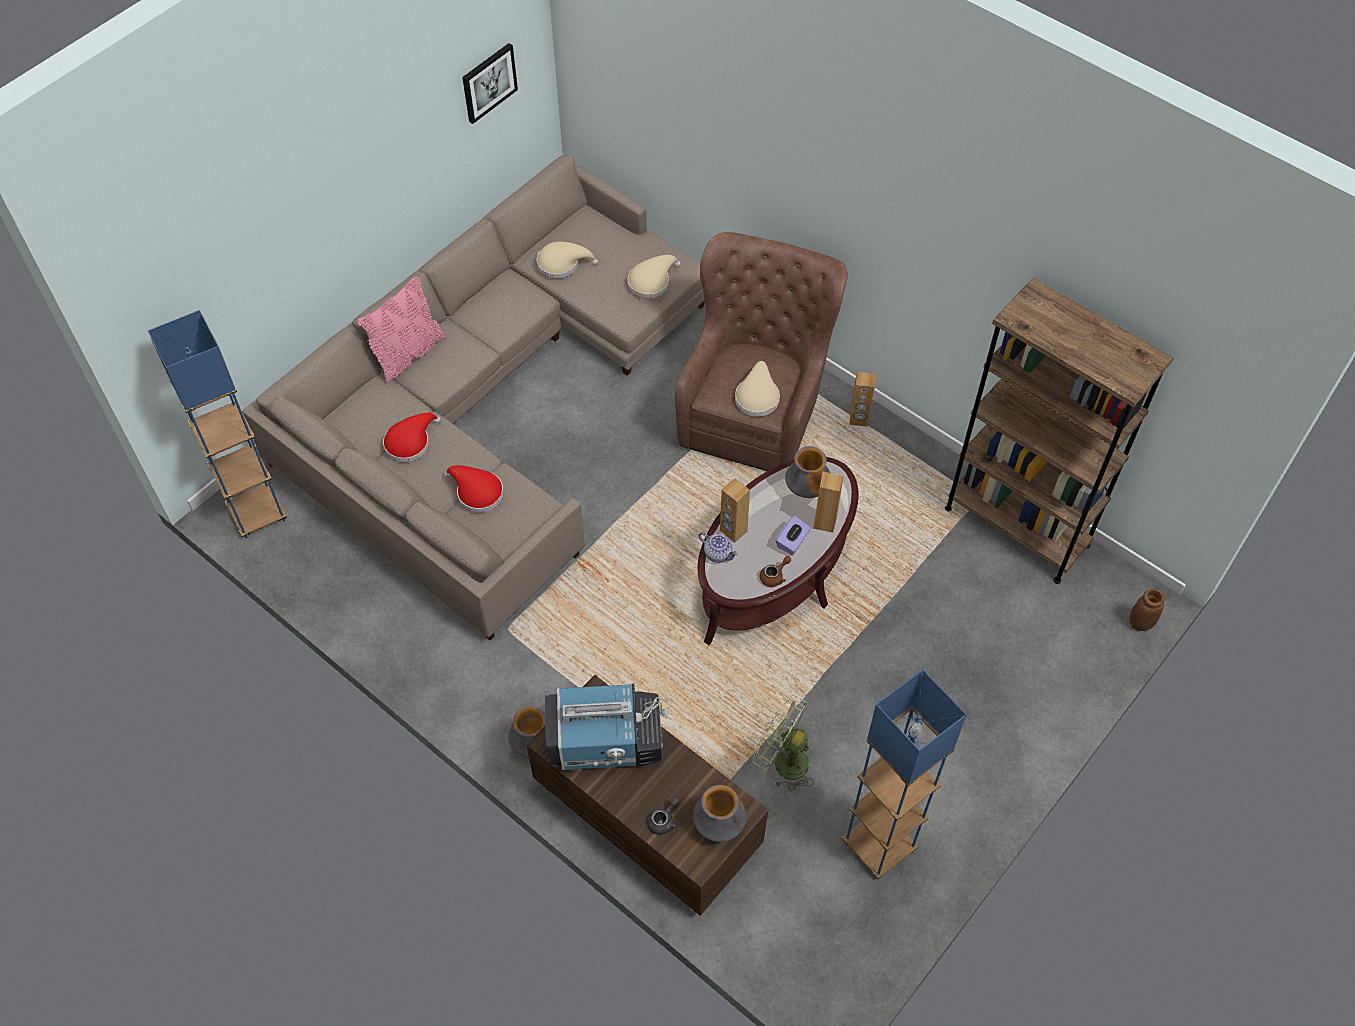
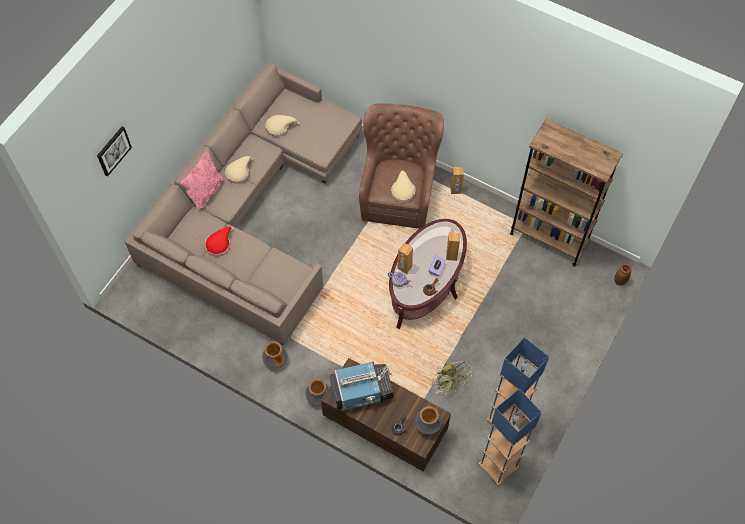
camera: 10 degrees left, 5 degrees up
blue floor lamp [148,310,287,538] -> blue floor lamp moved to [479,389,542,485]
red hat [444,465,504,513] -> none
picture [462,43,518,124] -> picture moved to [97,126,132,177]
beige hat [627,255,681,299] -> beige hat moved to [225,156,254,184]
green fan [753,695,814,792] -> green fan turned 135 degrees counterclockwise [432,361,472,394]
vase [785,446,830,498] -> vase moved to [262,341,287,368]

